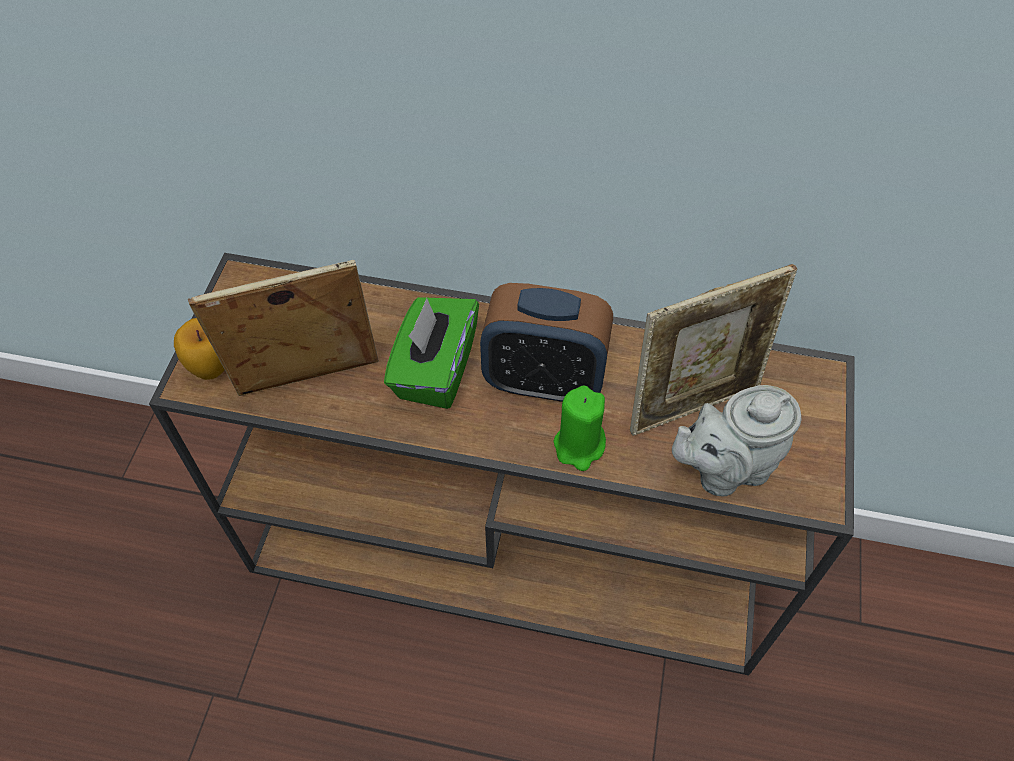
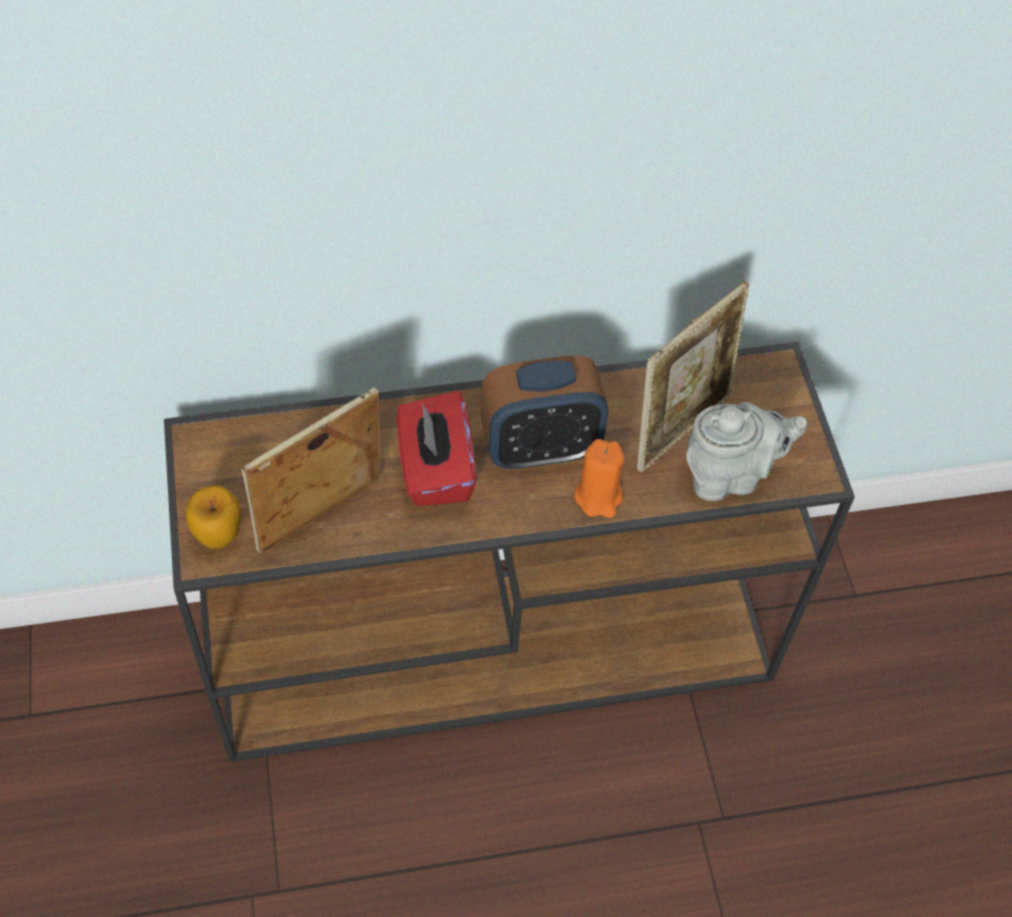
camera: 25 degrees left, 0 degrees up
green tissue box [384,297,479,409] -> red tissue box [397,391,476,506]
green candle [553,385,606,471] -> orange candle [574,439,624,518]
grey teapot [672,385,801,497] -> grey teapot turned 150 degrees counterclockwise [686,402,808,501]

